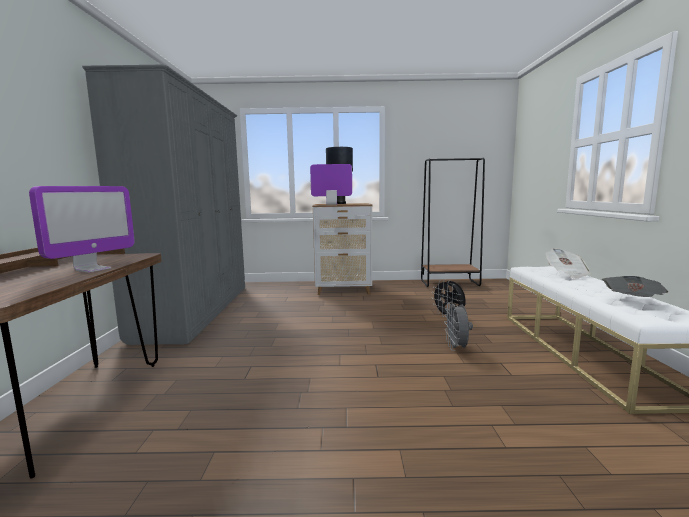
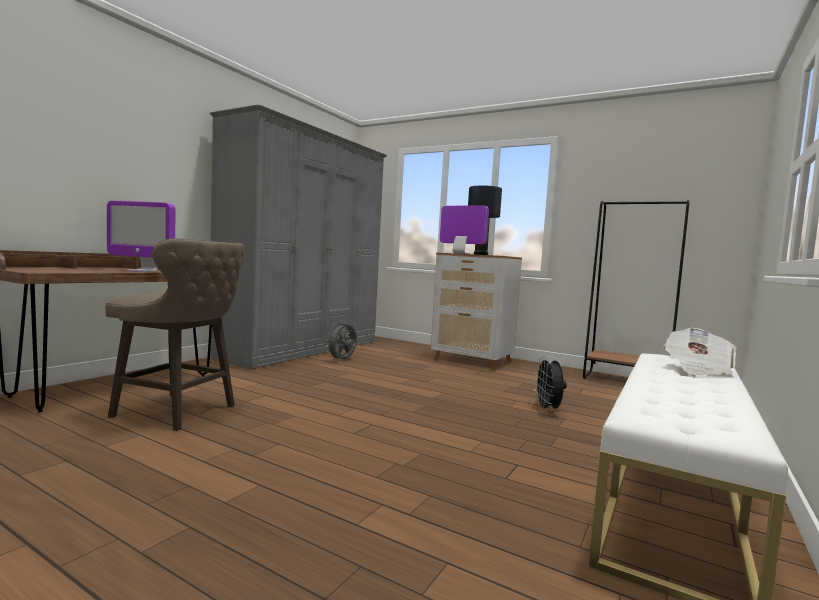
camera: 30 degrees right, 5 degrees down
monitor [29,186,135,273] -> monitor turned 45 degrees clockwise [107,201,175,272]
grey fan [444,302,473,351] -> grey fan moved to [326,321,357,361]
newspaper [602,276,668,297] -> none
none -> beige stool [105,238,244,431]

